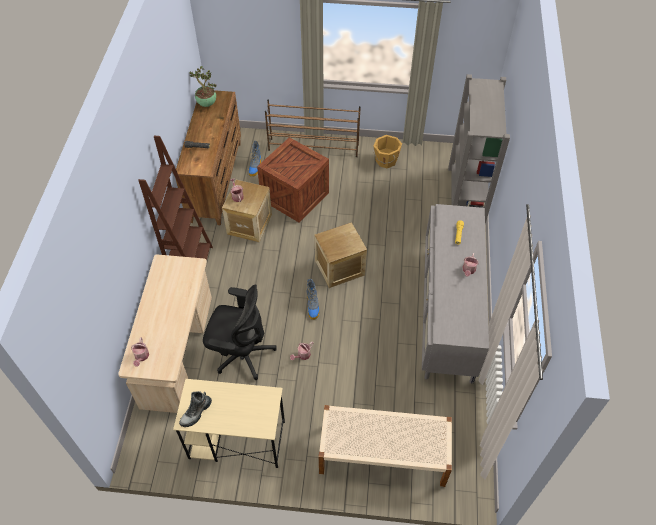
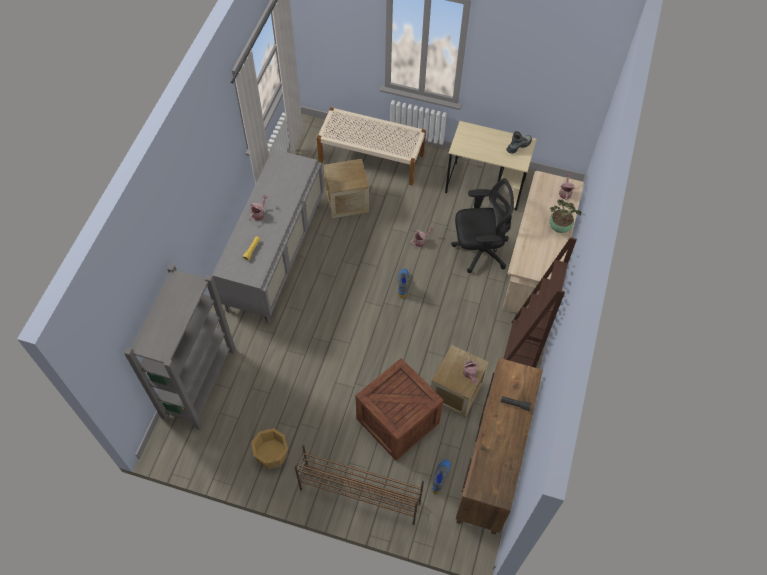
camera: 170 degrees left, 5 degrees up
potted plant [190,66,217,107] -> potted plant moved to [550,199,582,233]
black office chair [203,284,277,380] -> black office chair turned 150 degrees clockwise [451,178,514,273]
crate [315,222,367,288] -> crate moved to [324,159,369,219]

